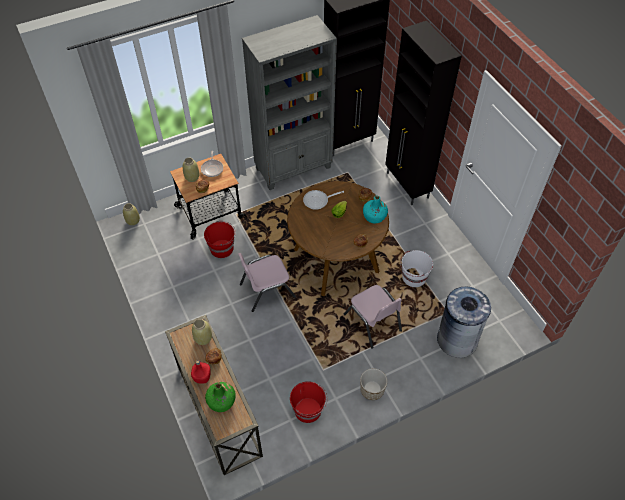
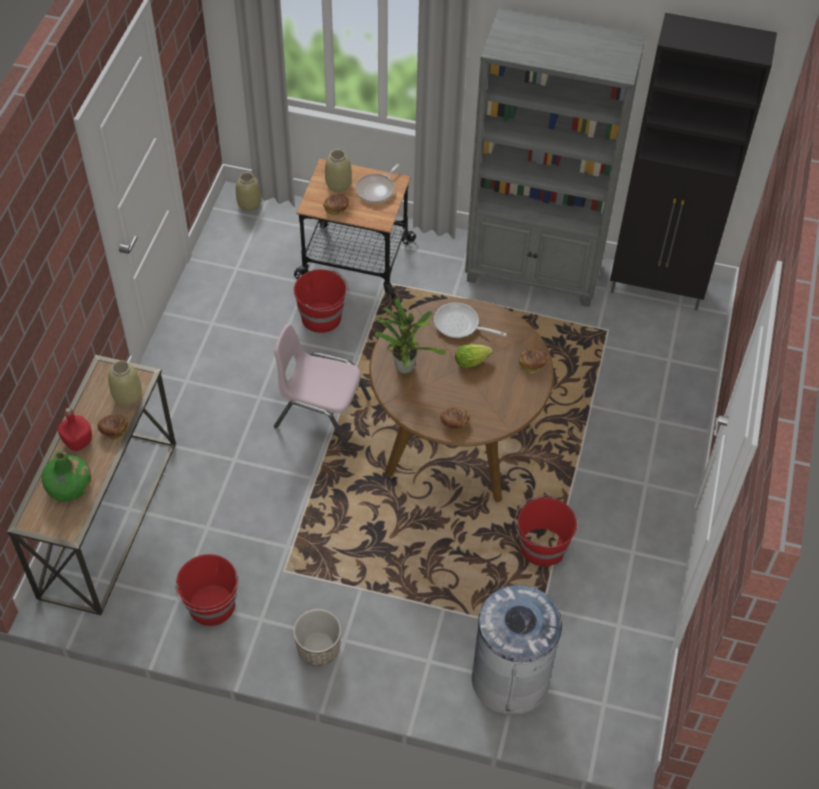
camera: 40 degrees right, 0 degrees up
pink chair [343,285,402,349] -> none
turquoise bottle [363,196,388,224] -> none
black cabinet [385,21,462,205] -> none
white bucket [400,250,433,287] -> red bucket [515,495,577,566]
none -> potted plant [375,298,446,374]

